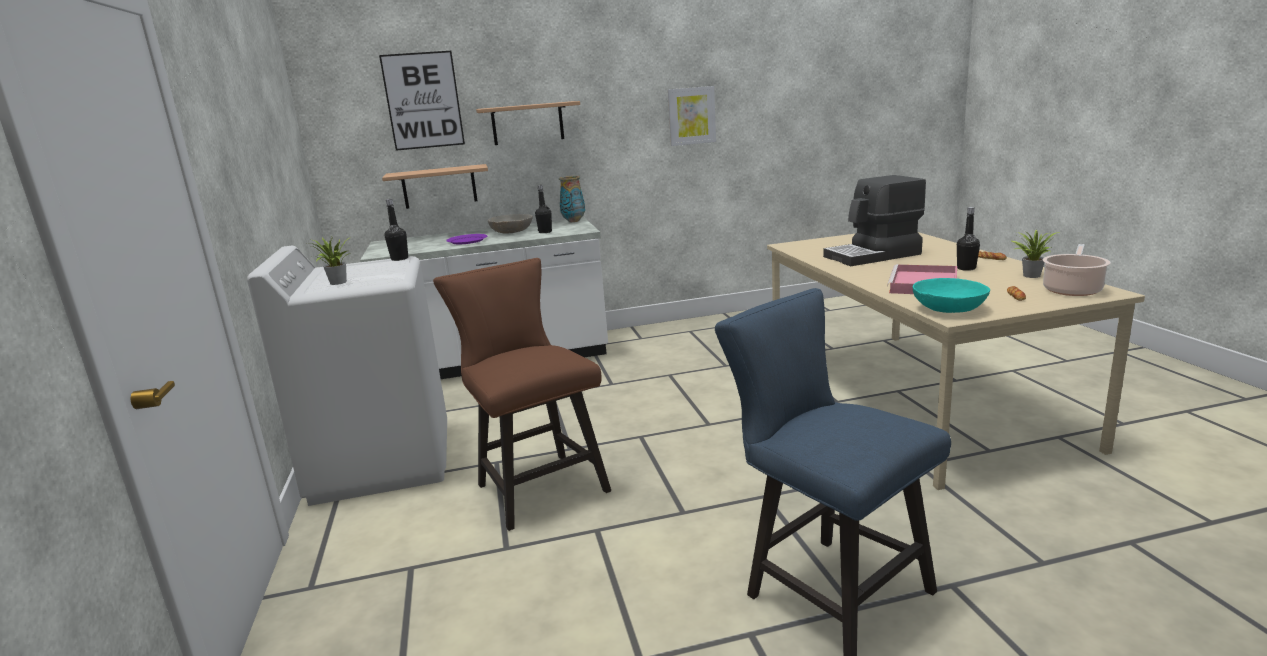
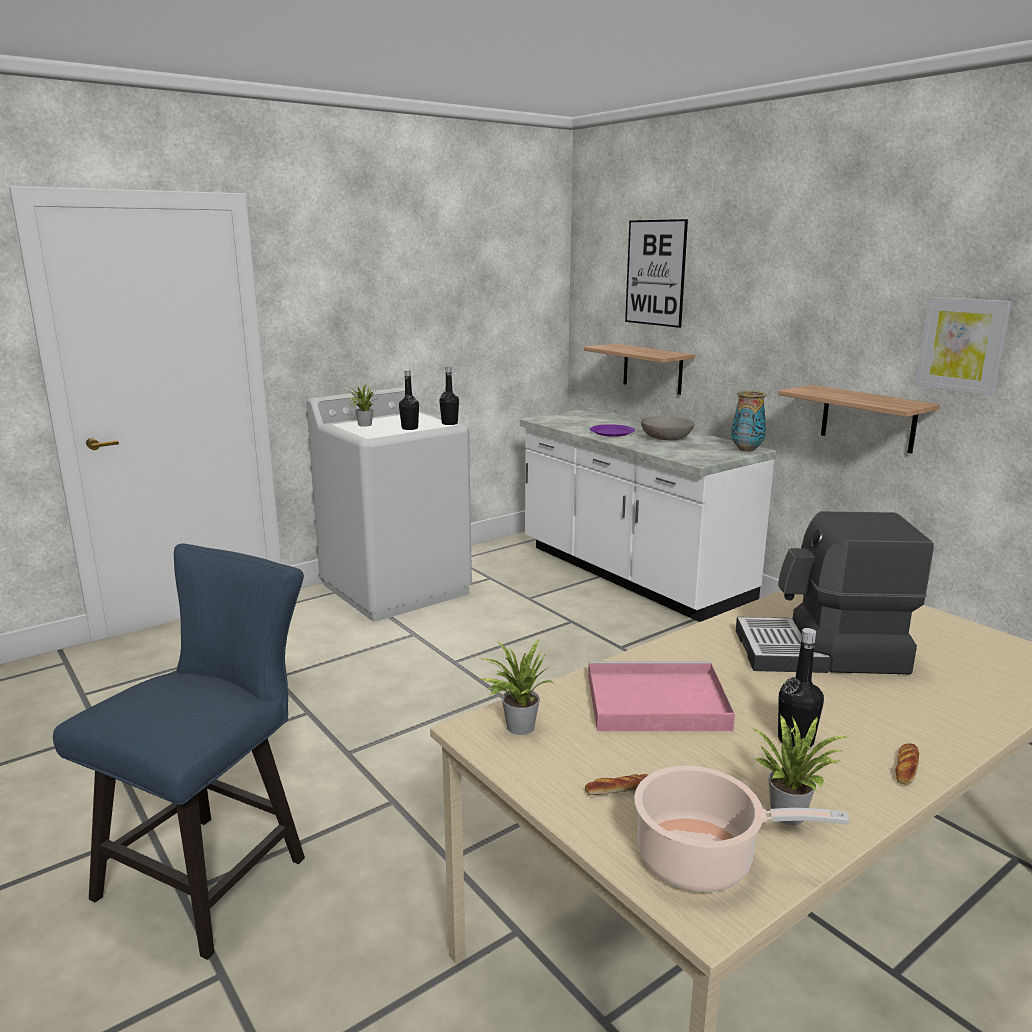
camera: 65 degrees right, 0 degrees up
brown chair [433,258,611,531] -> none
shelf [476,101,580,145] -> shelf moved to [778,385,940,454]
black bottle [535,185,552,233] -> black bottle moved to [399,370,419,430]
coffee machine [823,175,926,266] -> coffee machine turned 45 degrees counterclockwise [736,511,934,674]
turquoise bowl [913,278,990,313] -> potted plant [482,640,554,735]

